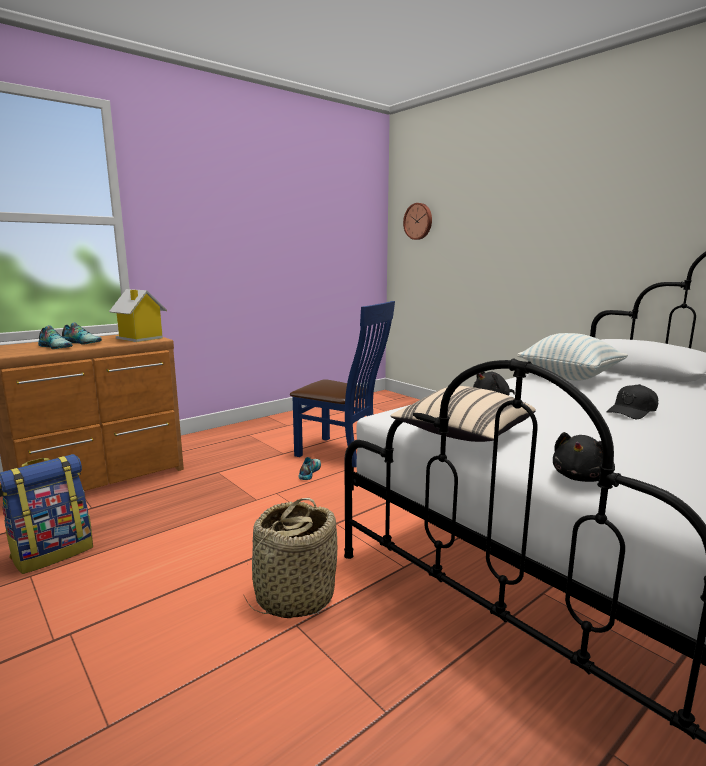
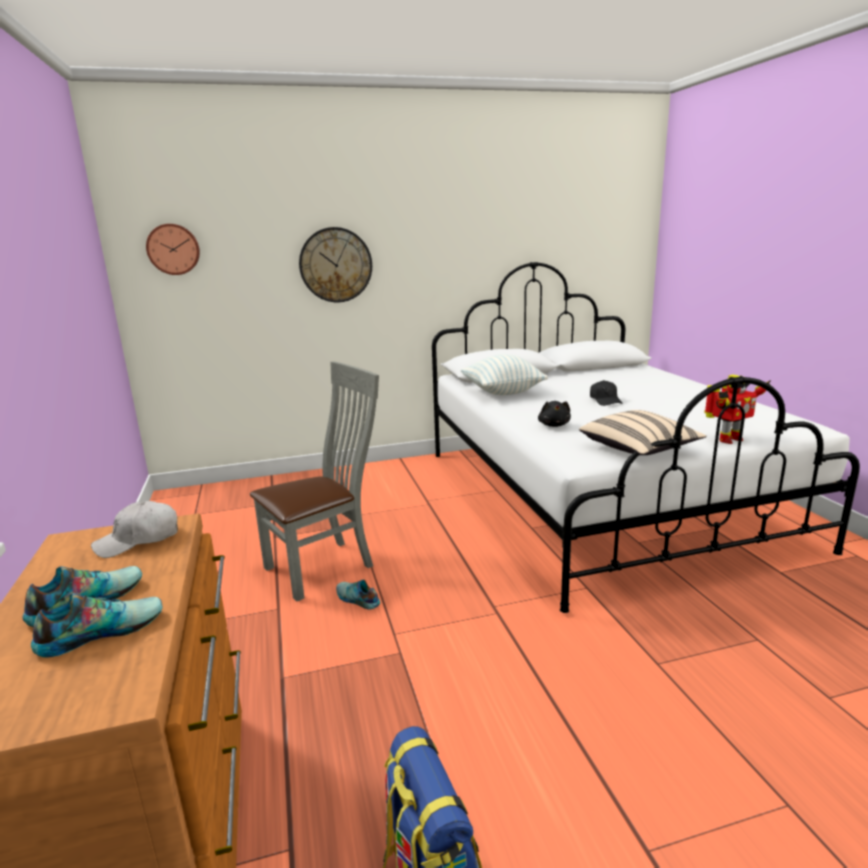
camera: 65 degrees left, 5 degrees up
toy house [109,289,167,342] -> white cap [91,501,178,558]
basket [243,498,337,618] -> none
blue chair [290,301,395,467] -> grey chair [250,361,379,602]
black plush toy [553,432,615,482] -> toy robot [704,375,771,444]
none -> wall clock [299,227,372,302]

